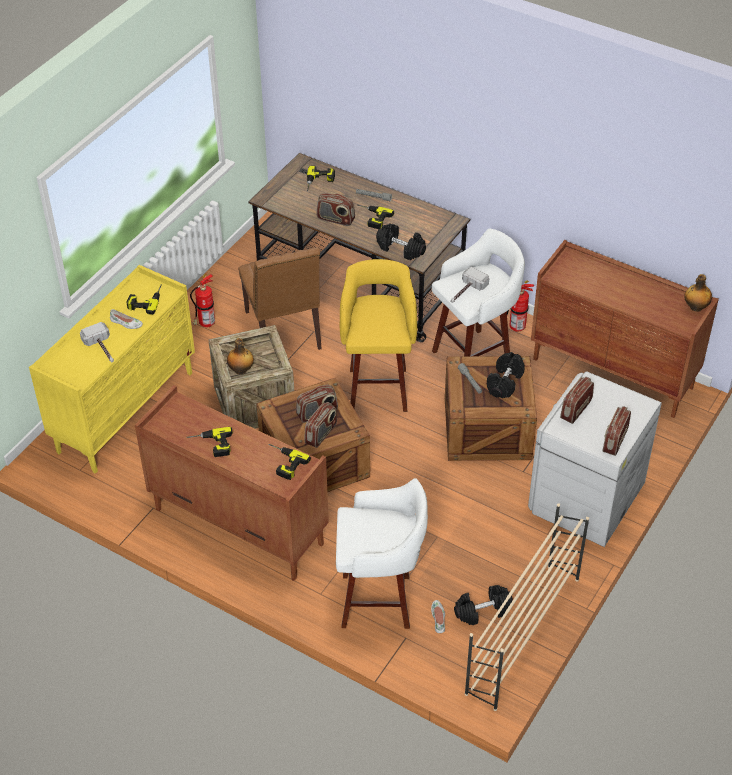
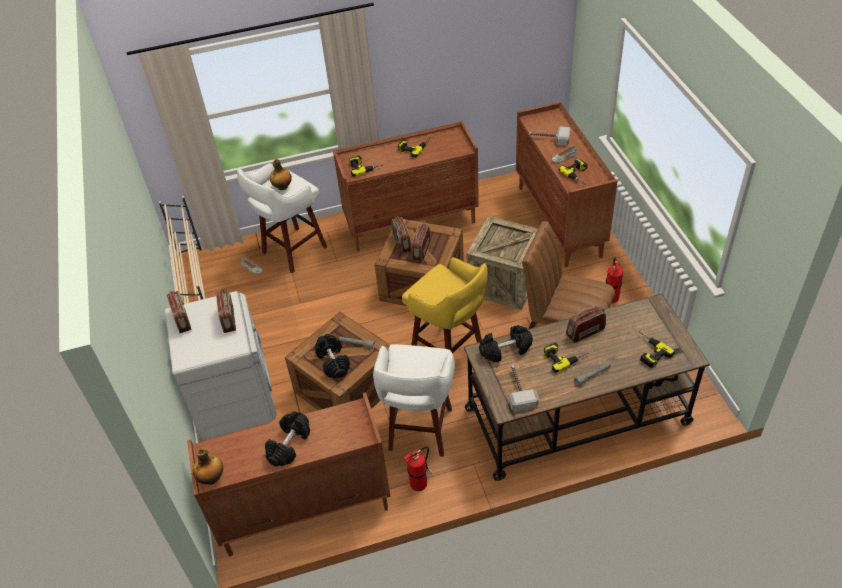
camera: 135 degrees right, 0 degrees up
yellow cabinet [29,265,195,474] -> brown cabinet [516,102,618,267]
bottle [227,338,254,375] -> bottle moved to [270,159,292,190]
hammer [450,267,489,303] -> hammer moved to [509,364,539,411]
black dumbbell [454,585,513,625] -> black dumbbell moved to [265,411,310,466]

